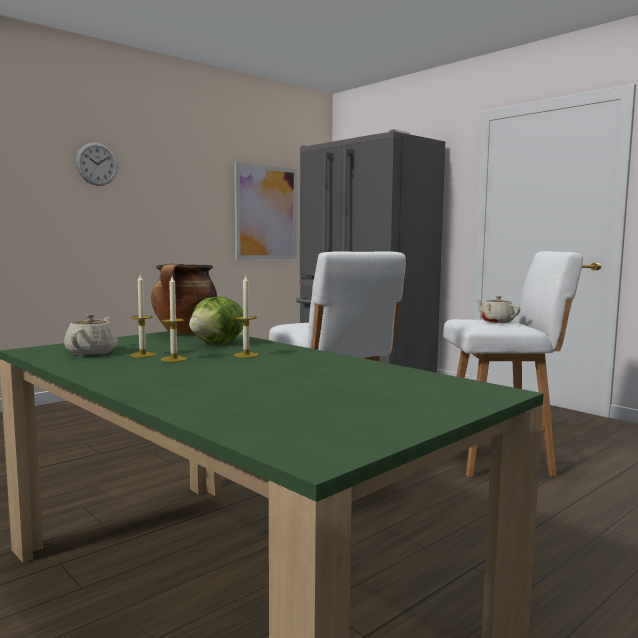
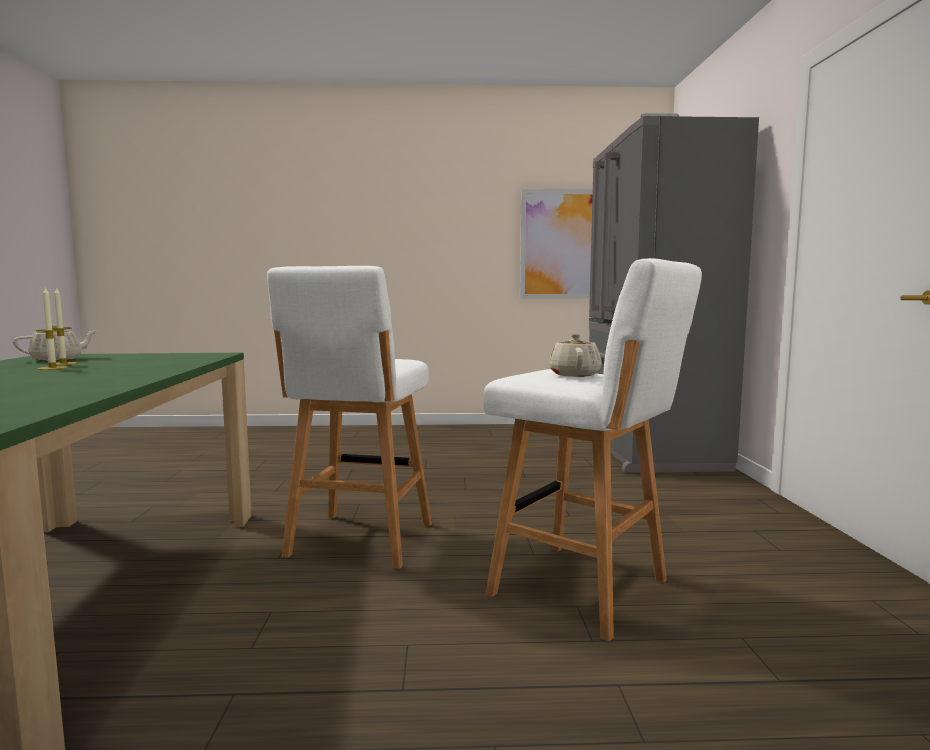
camera: 40 degrees right, 0 degrees up
wall clock [76,142,118,186] -> none
cooking pot [151,263,217,335] -> none
lettuce [189,296,243,343] -> none
candle [234,276,259,358] -> none

